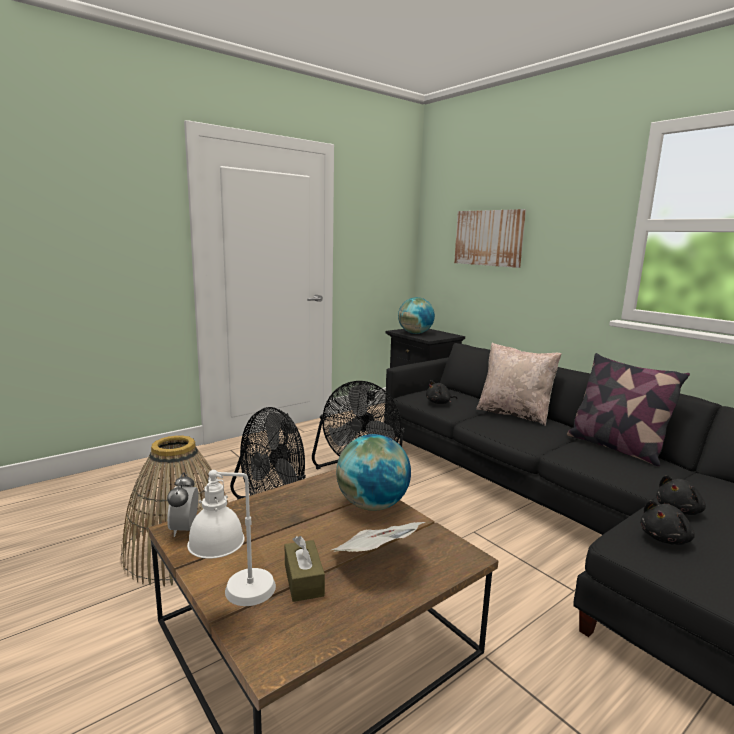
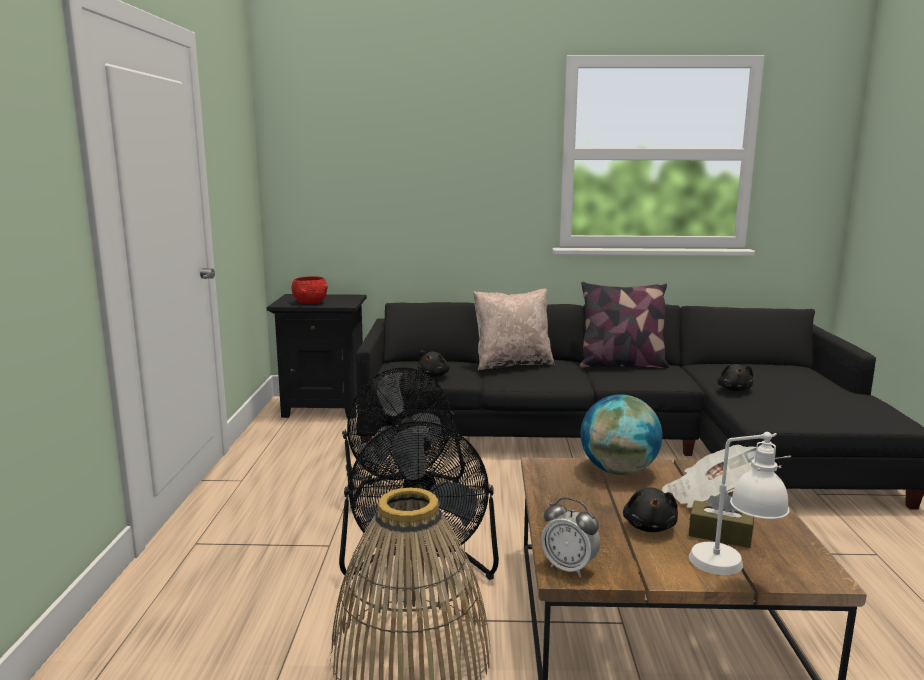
camera: 50 degrees left, 0 degrees up
globe [398,297,435,334] -> red bowl [292,276,328,304]
picture [454,209,526,268] -> none
black plush toy [640,500,695,545] -> black plush toy moved to [623,487,678,532]

